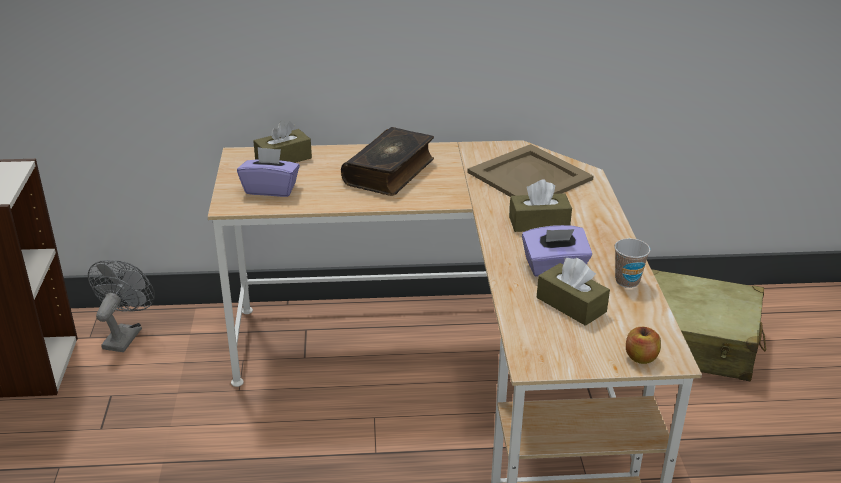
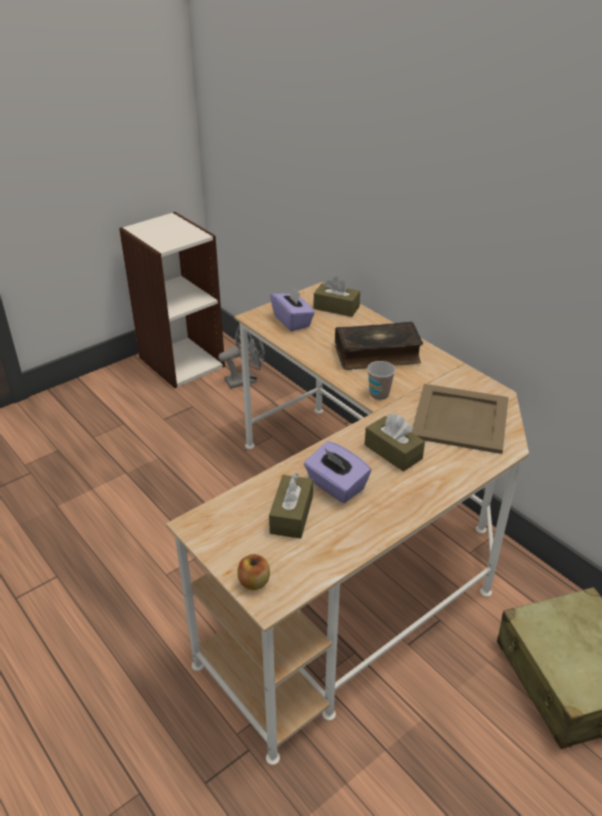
camera: 55 degrees right, 5 degrees up
cup [615,238,650,288] -> cup moved to [367,361,396,400]

